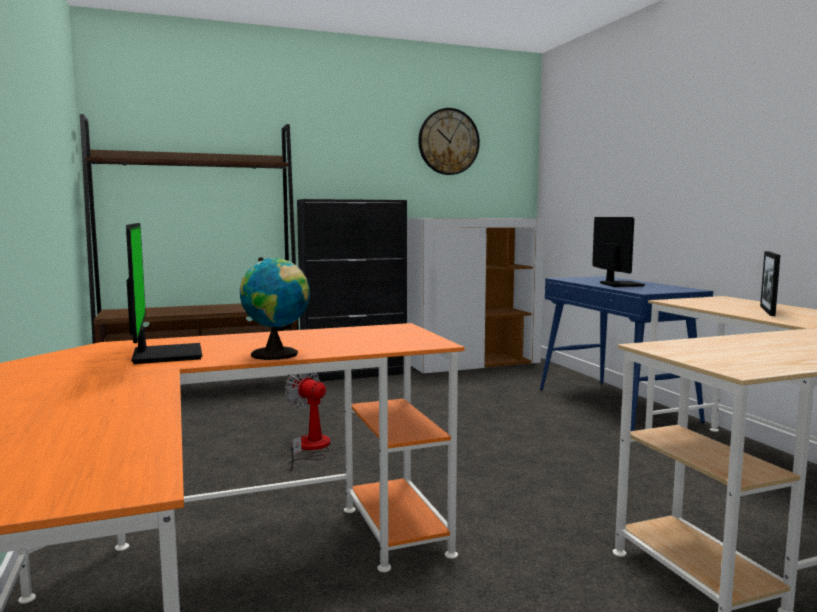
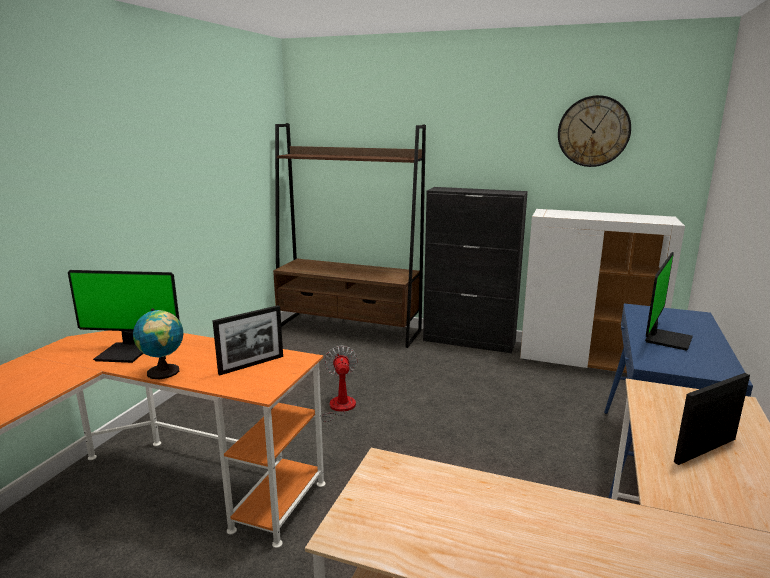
camera: 40 degrees right, 10 degrees up
monitor [126,223,202,364] -> monitor turned 75 degrees clockwise [68,270,180,363]
none -> picture frame [212,305,283,375]

